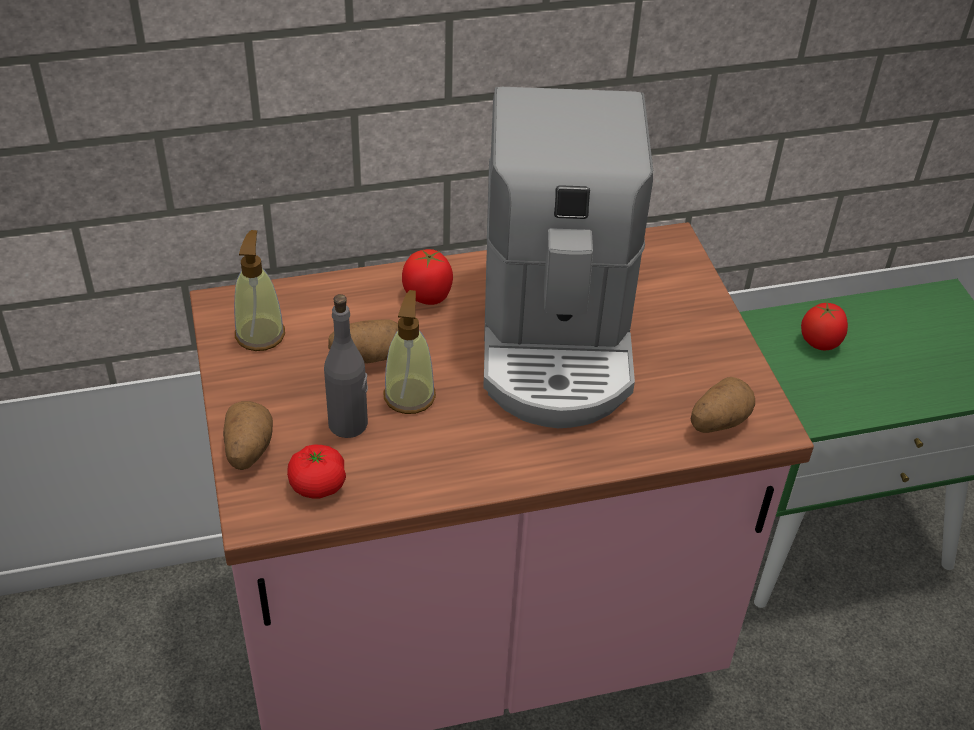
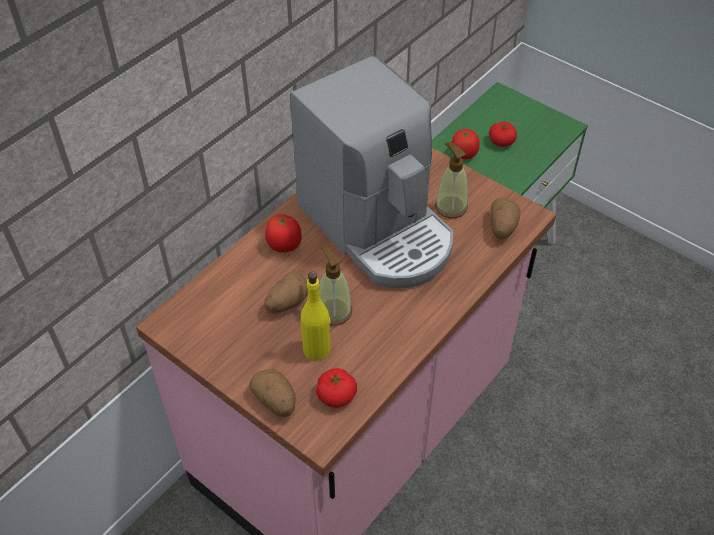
camera: 35 degrees left, 5 degrees up
soap dispenser [234,230,285,351] -> soap dispenser moved to [435,142,468,218]
grey bottle [324,294,368,438] -> yellow bottle [301,271,331,360]
none -> tomato [489,122,517,147]

